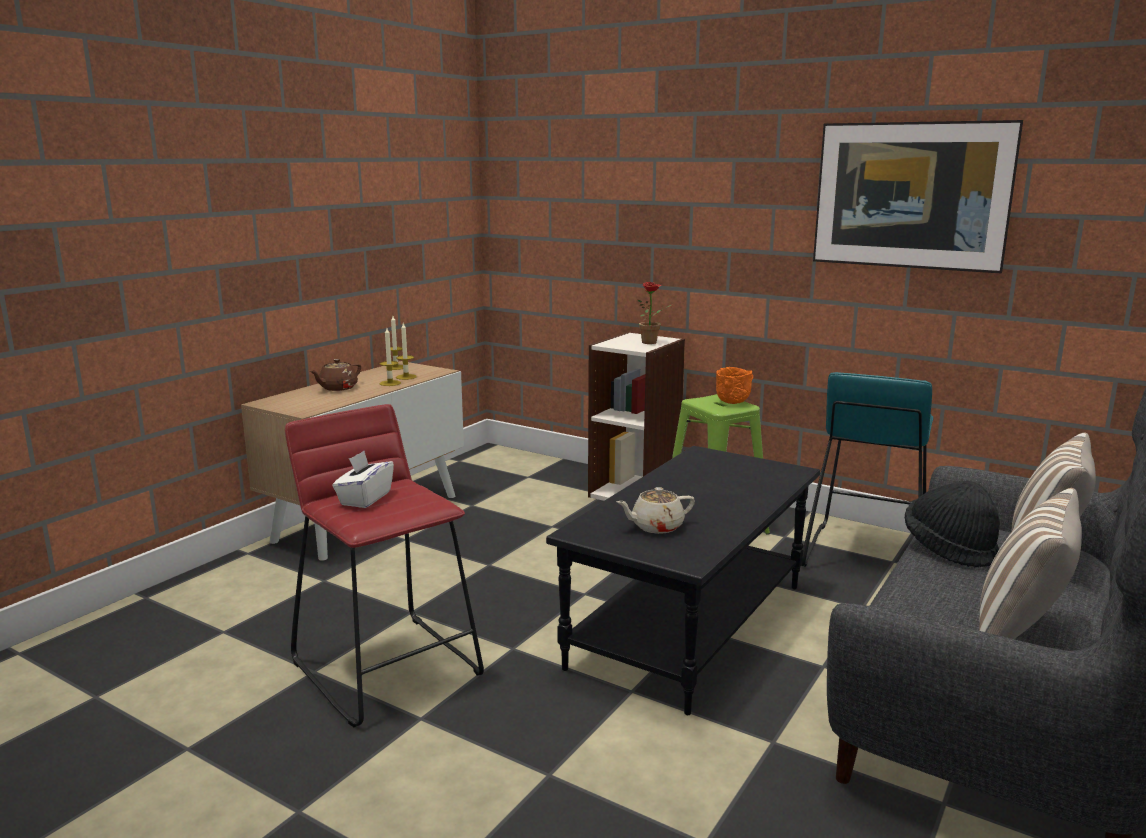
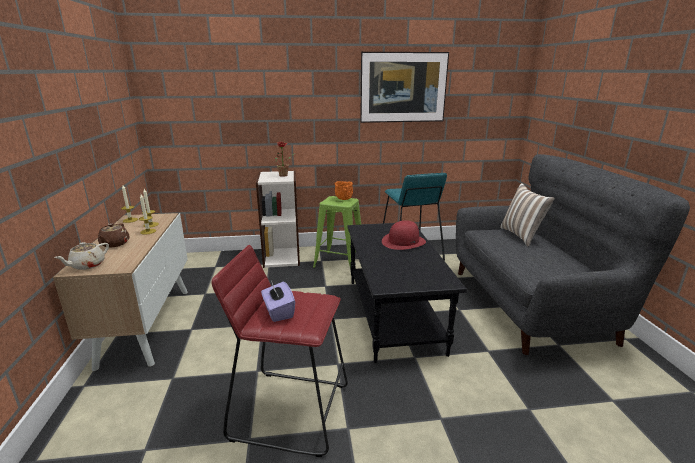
camera: 40 degrees left, 5 degrees up
white tissue box [332,451,394,508] -> purple tissue box [261,281,295,322]
beige teapot [617,487,695,534] -> beige teapot moved to [54,242,109,270]
black hat [905,481,1000,568] -> none
pillow [979,488,1082,639] -> none
none -> red hat [382,220,426,250]

